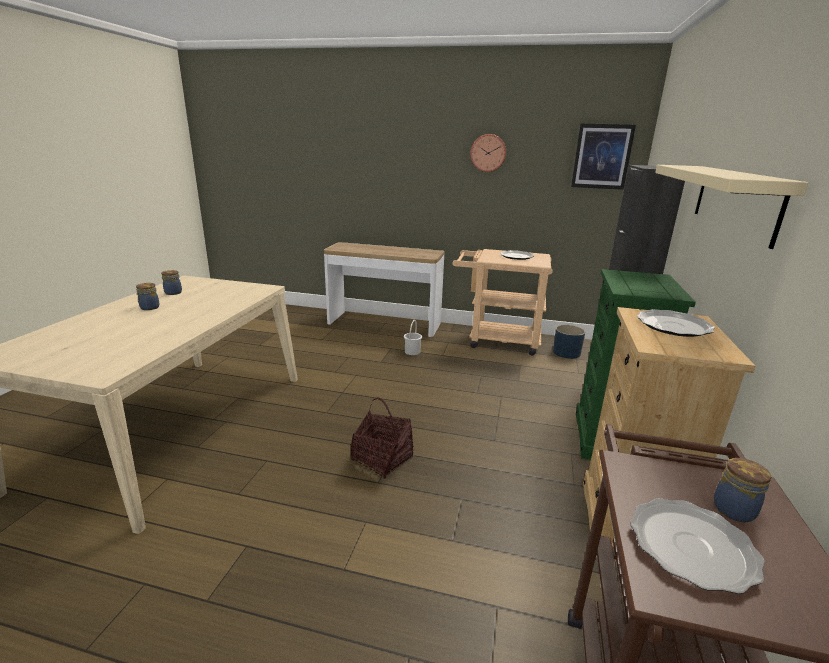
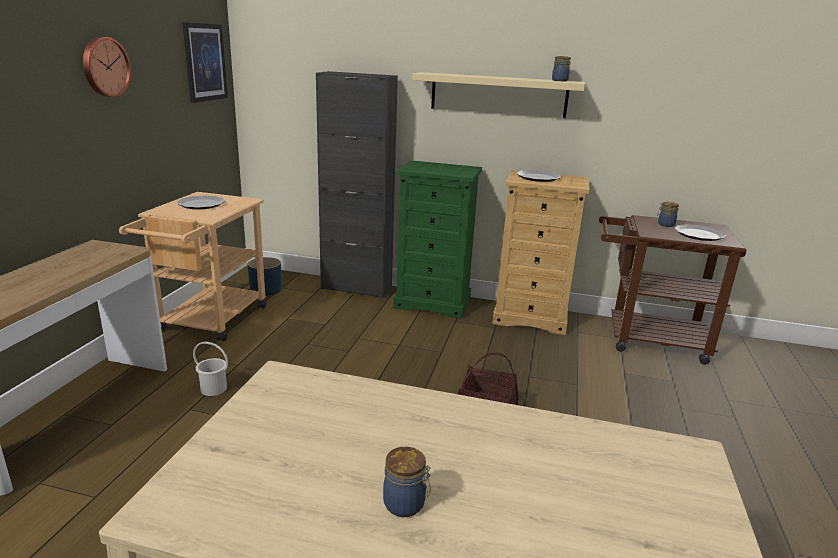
camera: 90 degrees left, 0 degrees up
jar [161,270,182,295] -> jar moved to [552,56,571,81]

